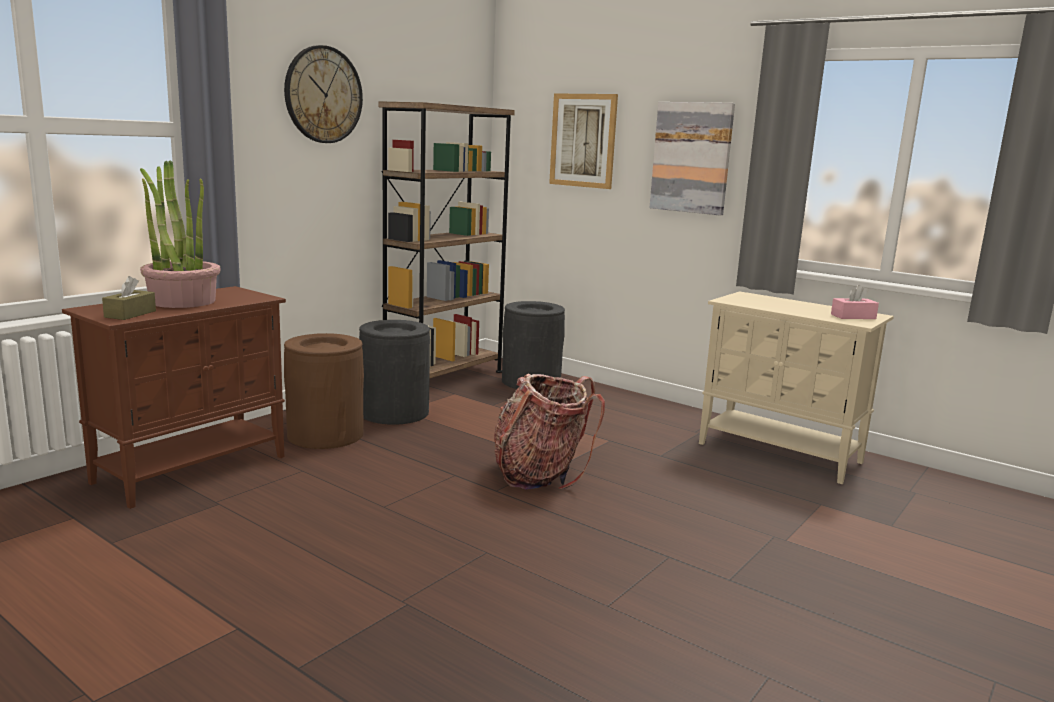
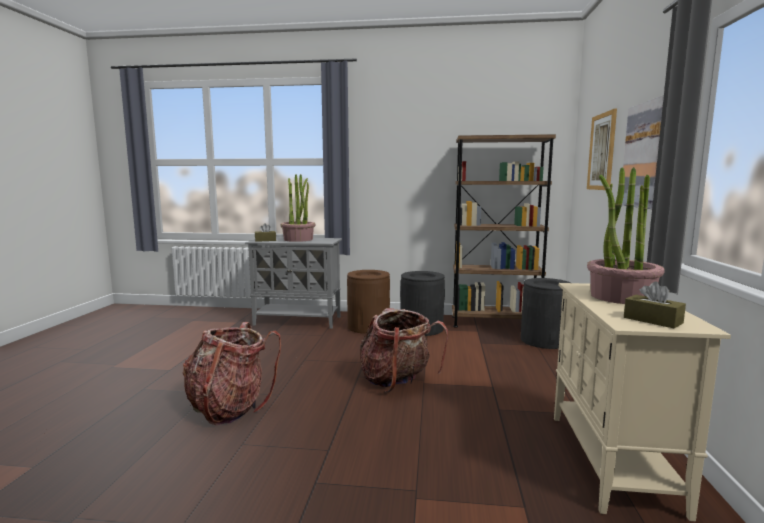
camera: 60 degrees right, 5 degrees down
brown cabinet [62,286,286,509] -> grey cabinet [245,237,342,329]
wall clock [284,45,363,143] -> none
pink tissue box [831,285,879,319] -> brown tissue box [624,282,686,328]
none -> backpack [183,322,281,426]
none -> potted plant [587,167,665,304]

